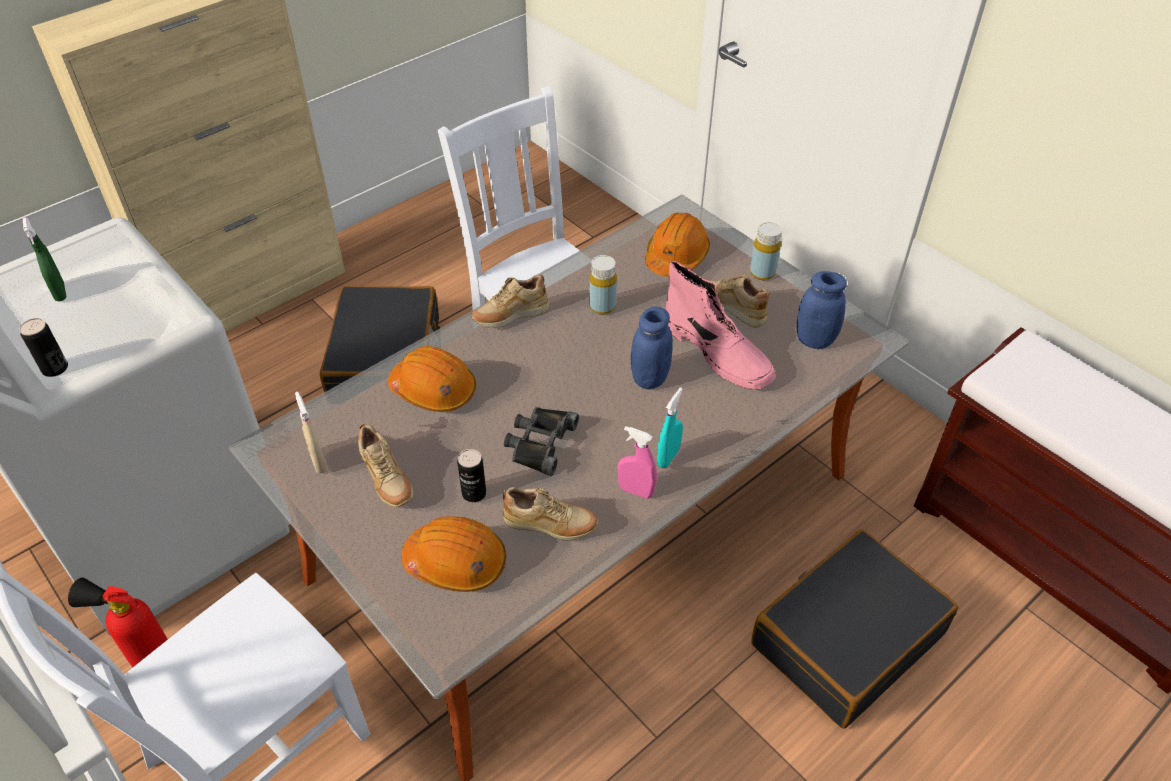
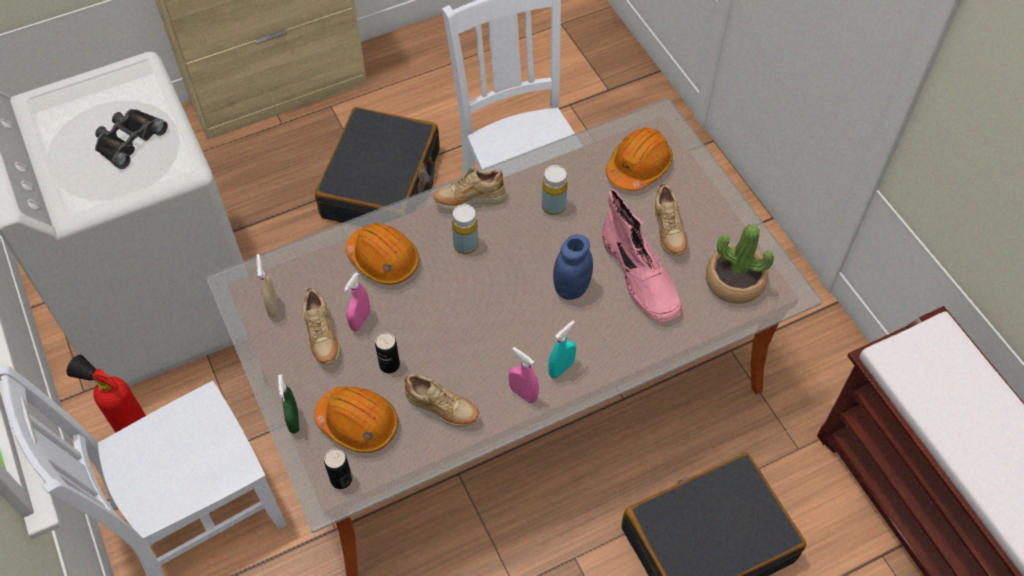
camera: 15 degrees right, 10 degrees up
can [19,318,68,377] -> can moved to [324,449,352,489]
green spray bottle [23,217,66,301] -> green spray bottle moved to [278,375,299,434]
black binoculars [504,407,579,476] -> black binoculars moved to [95,109,168,169]
beige shoe [705,274,770,328] -> beige shoe turned 150 degrees counterclockwise [654,183,688,255]
yellow bottle [750,222,782,280] -> yellow bottle moved to [452,204,478,254]
blue jar [797,271,847,349] -> potted plant [706,224,774,304]
none -> pink spray bottle [344,272,370,331]

